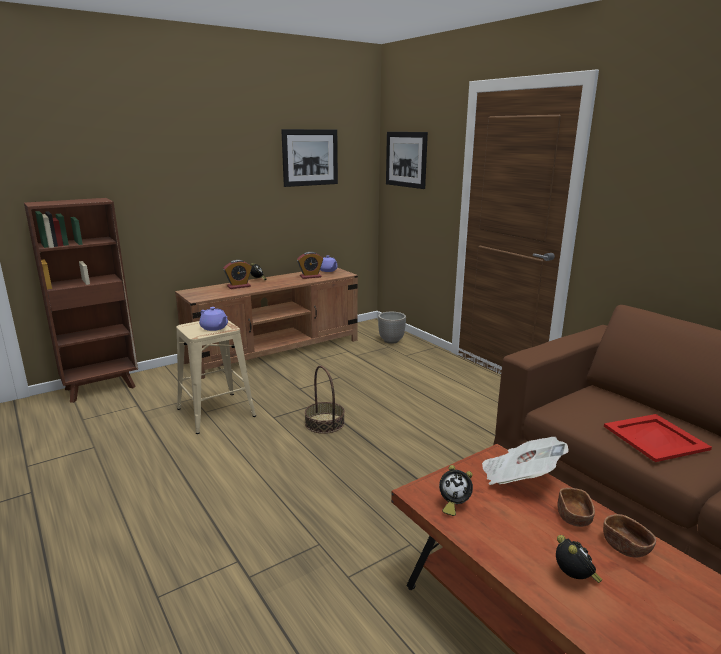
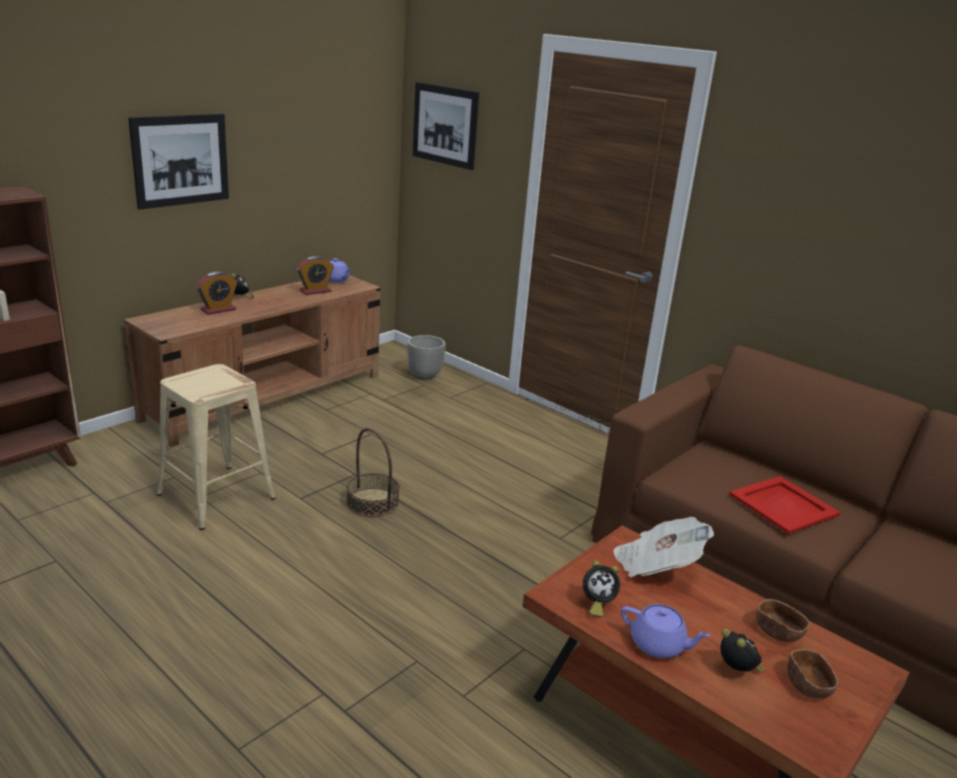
camera: 15 degrees left, 5 degrees up
purple teapot [199,307,228,331] -> purple teapot moved to [621,604,711,658]
picture [281,129,338,187] -> picture moved to [128,114,229,210]
brown bowl [557,488,595,527] -> brown bowl moved to [787,649,839,699]

